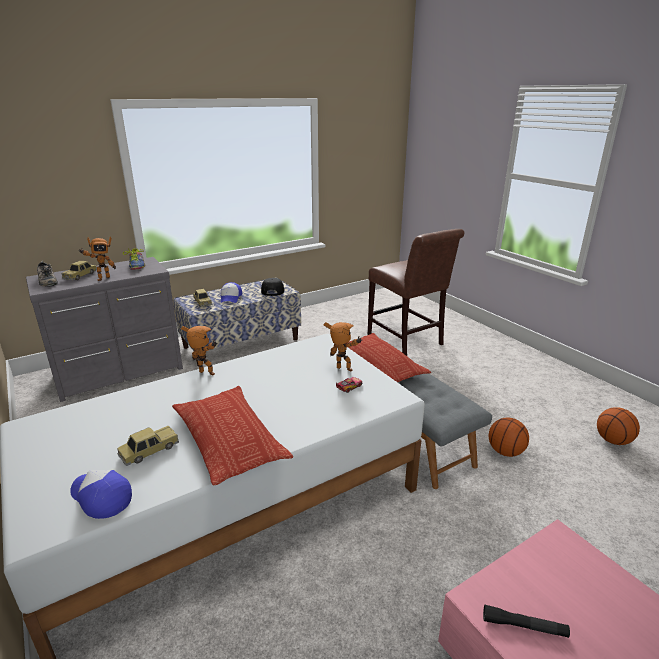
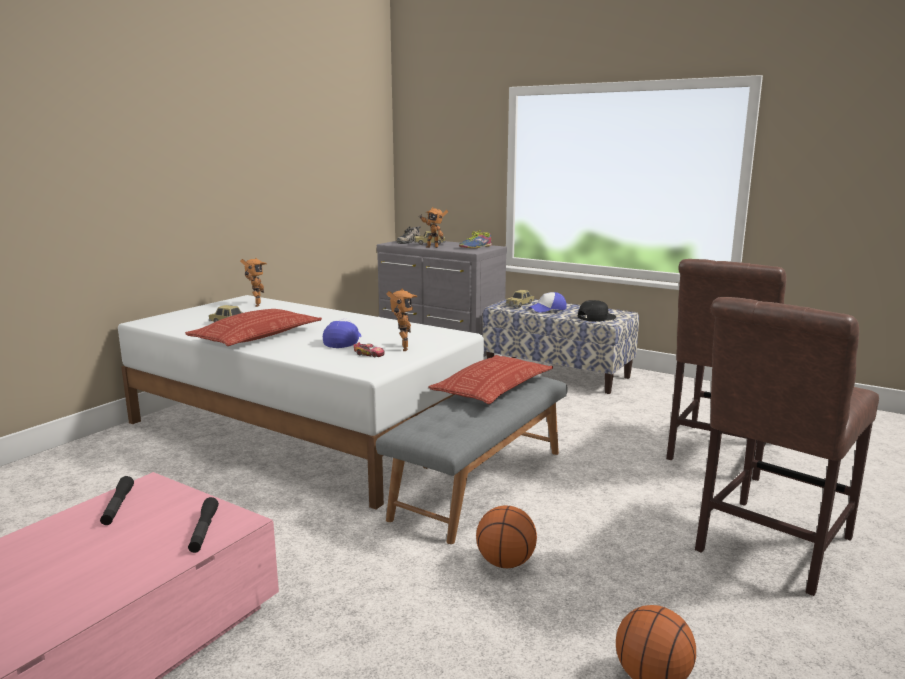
camera: 65 degrees right, 10 degrees down
cap [70,470,132,519] -> cap moved to [323,318,361,348]
toy robot [181,326,218,375] -> toy robot moved to [240,258,267,307]
none -> black flashlight [188,497,219,553]
none -> brown chair [695,297,879,596]

